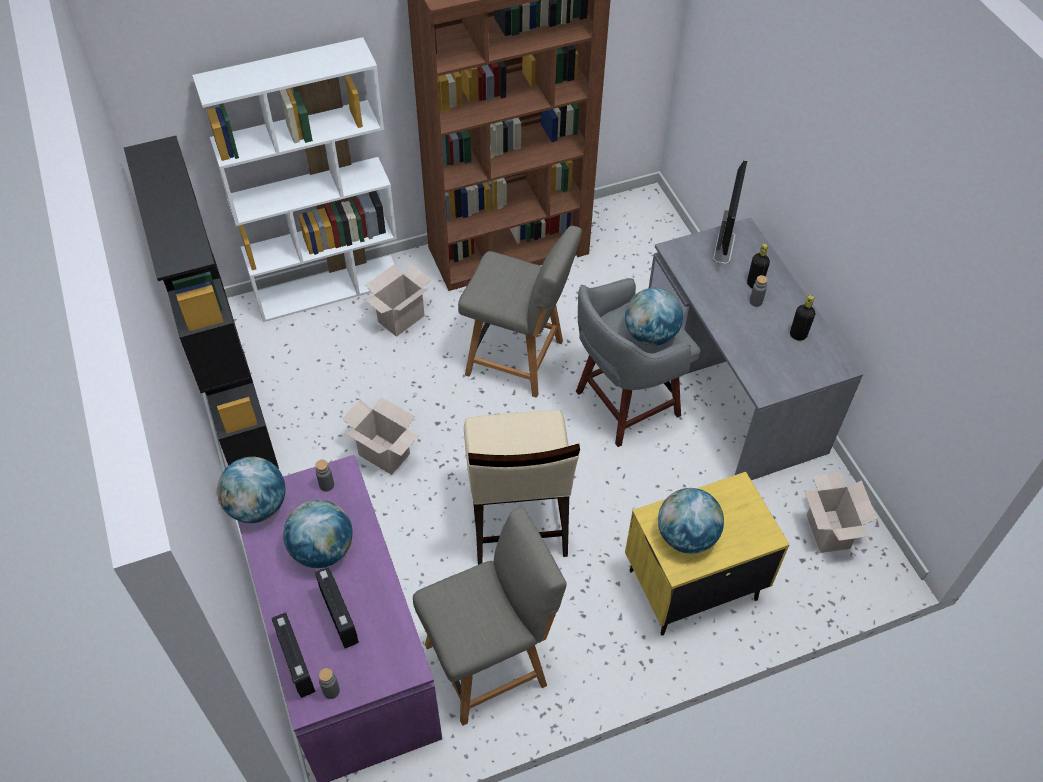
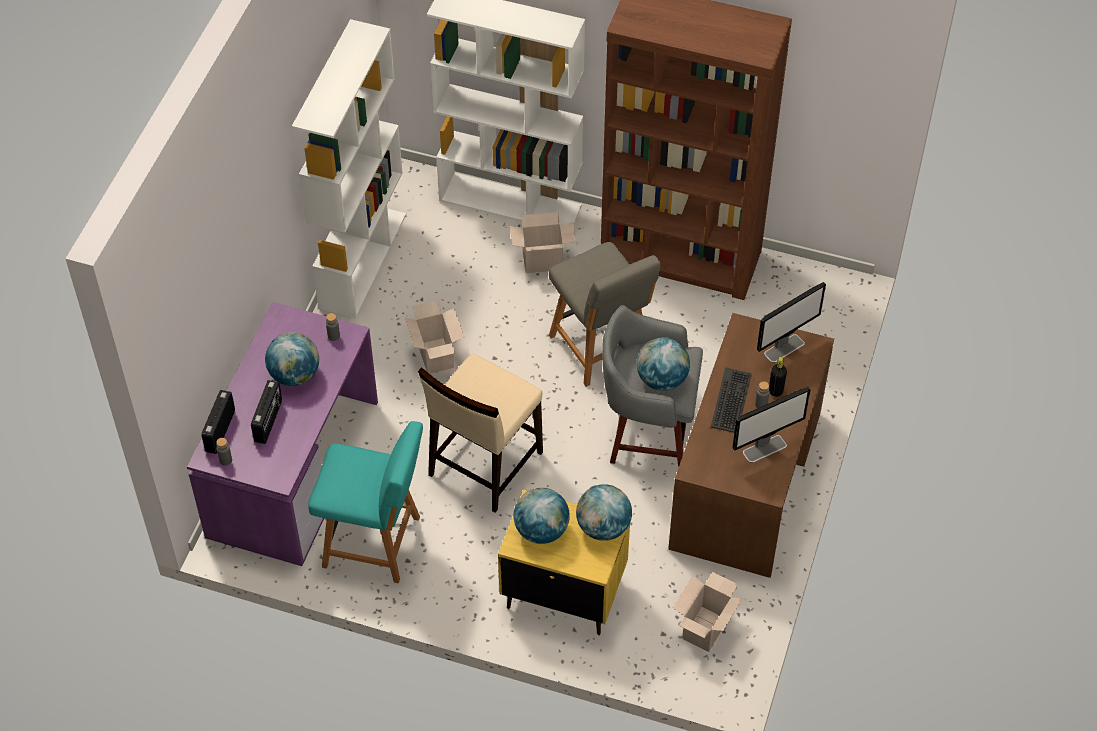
camera: 40 degrees right, 0 degrees up
black bookcase [124,136,279,469] -> white bookcase [292,19,406,319]
globe [217,457,286,523] -> globe moved to [576,484,632,541]
grey chair [413,507,567,726] -> turquoise chair [308,421,423,583]
grey desk [649,217,863,480] -> brown desk [668,313,834,578]
black bottle [790,295,815,341] -> monitor [732,387,811,463]
none -> keyboard [711,368,752,433]

